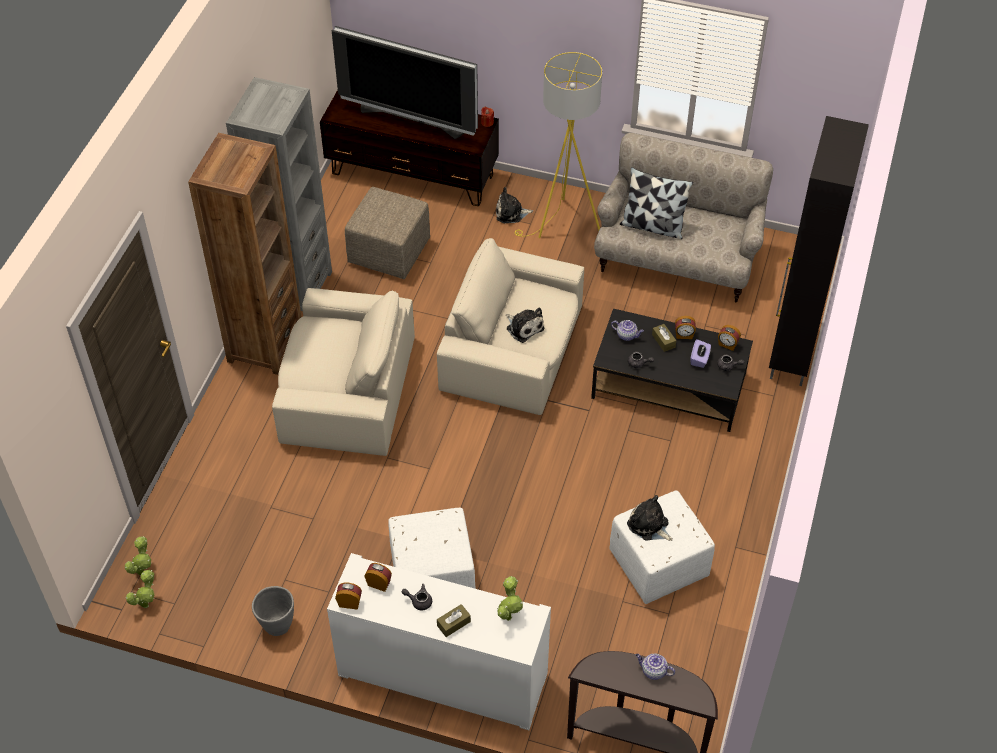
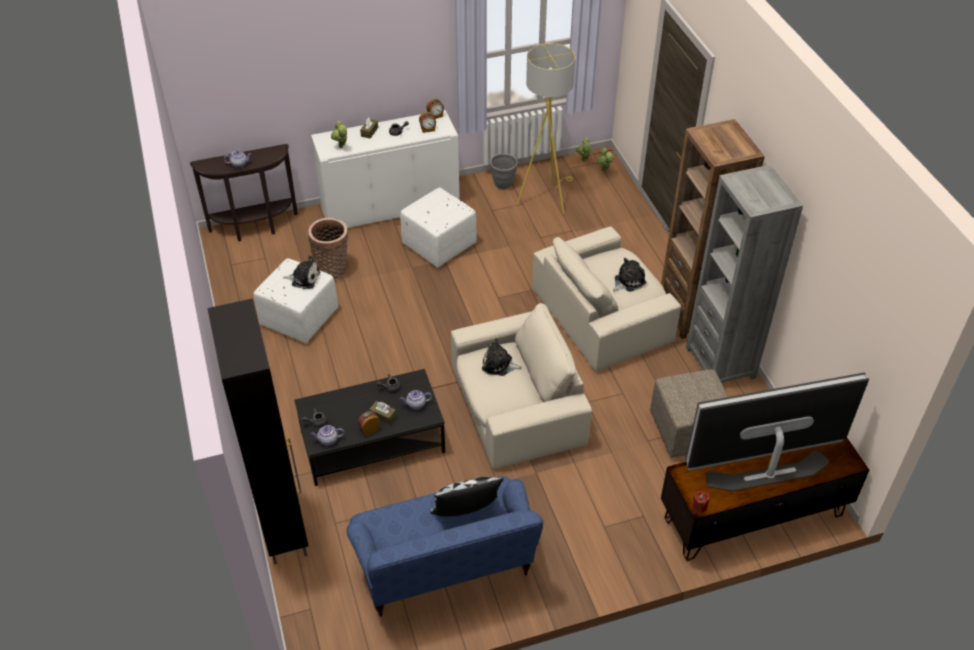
camera: 145 degrees right, 5 degrees down
plush toy [496,187,533,223] -> plush toy moved to [613,258,646,292]
yellow floor lamp [515,52,602,238] -> yellow floor lamp moved to [517,43,576,213]
beige sofa [594,133,773,303] -> blue sofa [346,476,543,617]
purple tissue box [690,339,711,368] -> none
alarm clock [718,325,741,351] -> teapot [310,425,344,446]
none -> basket [308,218,348,281]

